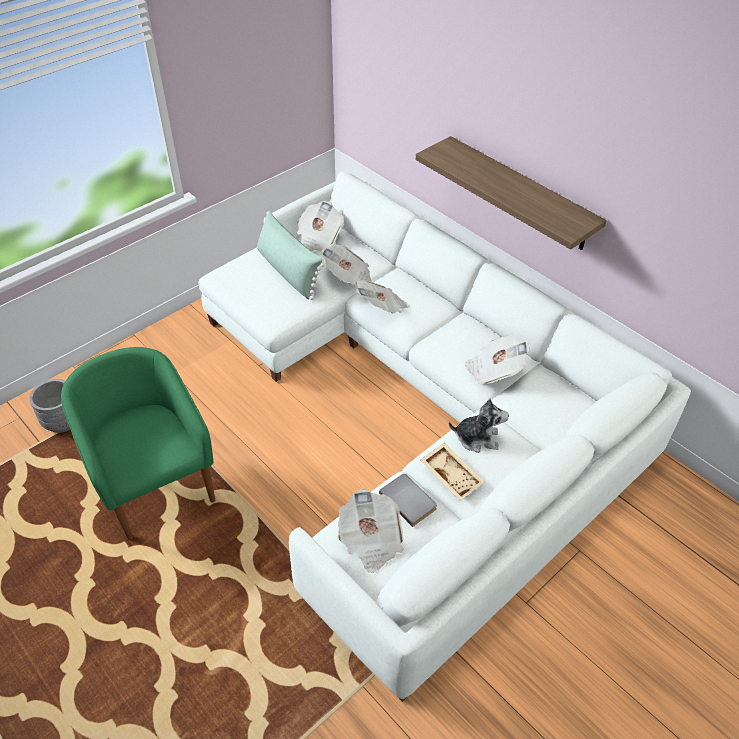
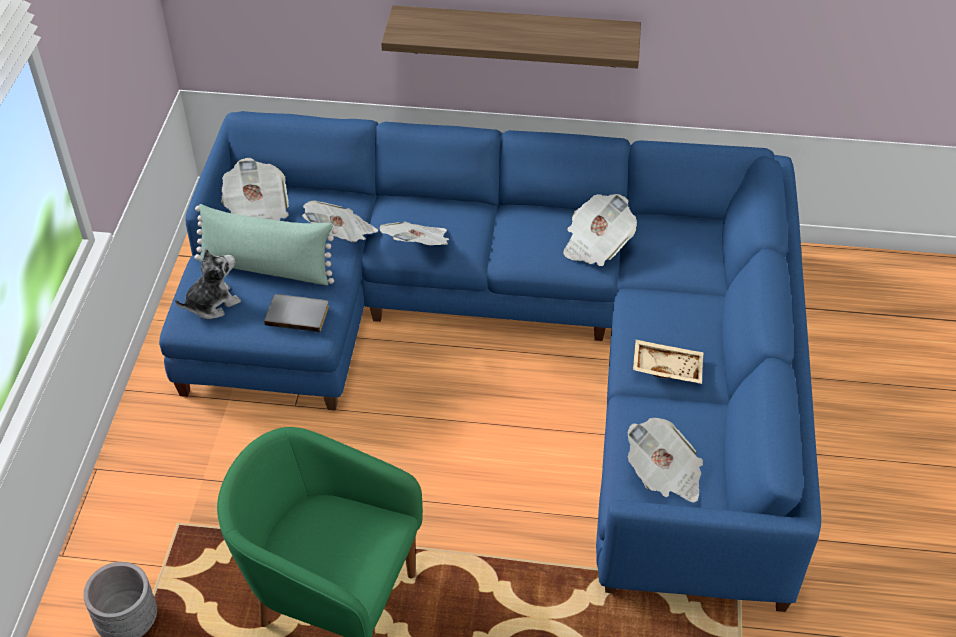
camera: 40 degrees left, 0 degrees up
white sofa [198,171,691,702] -> blue sofa [159,111,821,612]
grey book [379,474,437,527] -> grey book moved to [264,294,329,332]
plush toy [449,398,509,453] -> plush toy moved to [175,248,241,319]

